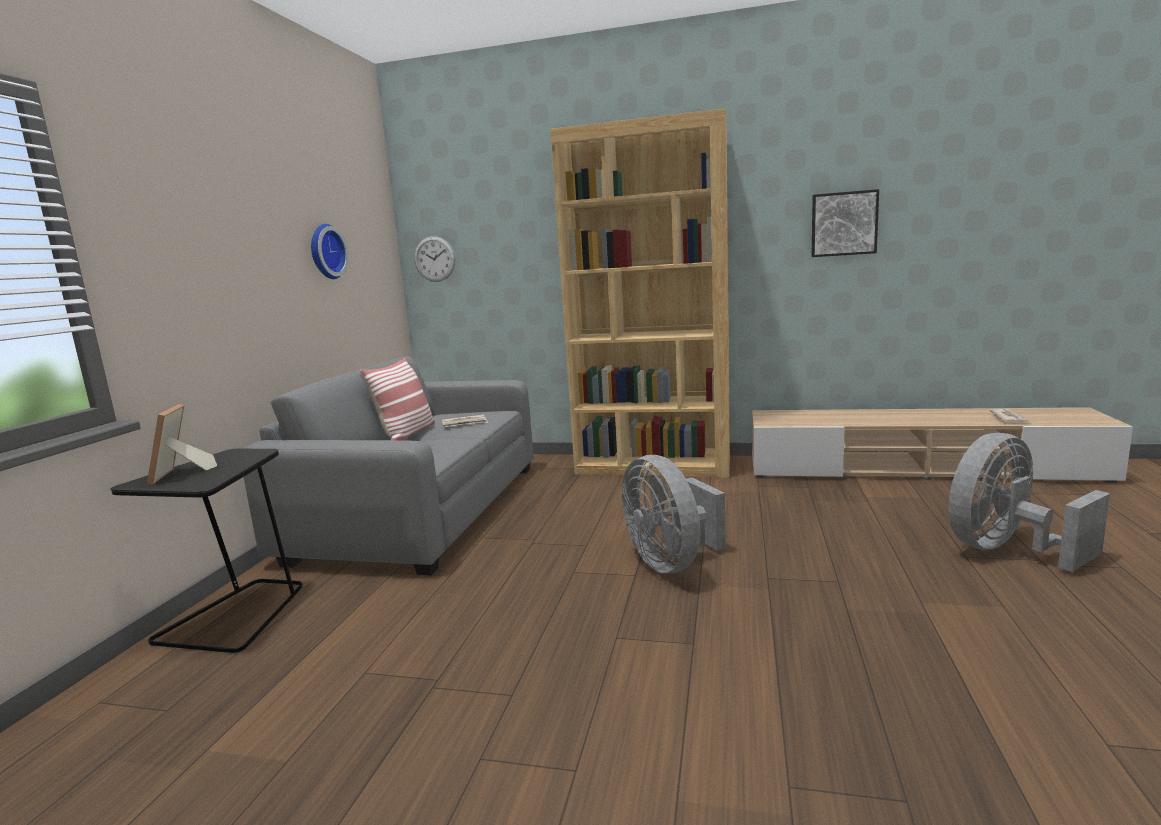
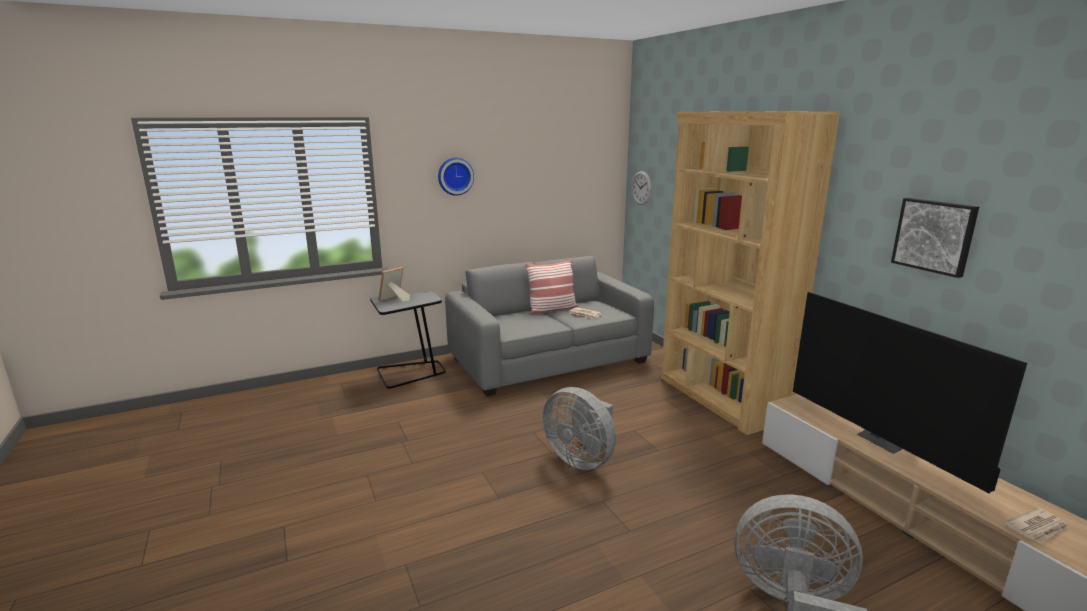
camera: 50 degrees right, 5 degrees up
wall clock [311,224,349,279] -> wall clock moved to [438,157,474,196]
grey fan [622,455,726,573] -> grey fan turned 75 degrees counterclockwise [542,387,616,470]
none -> television [793,292,1027,493]

